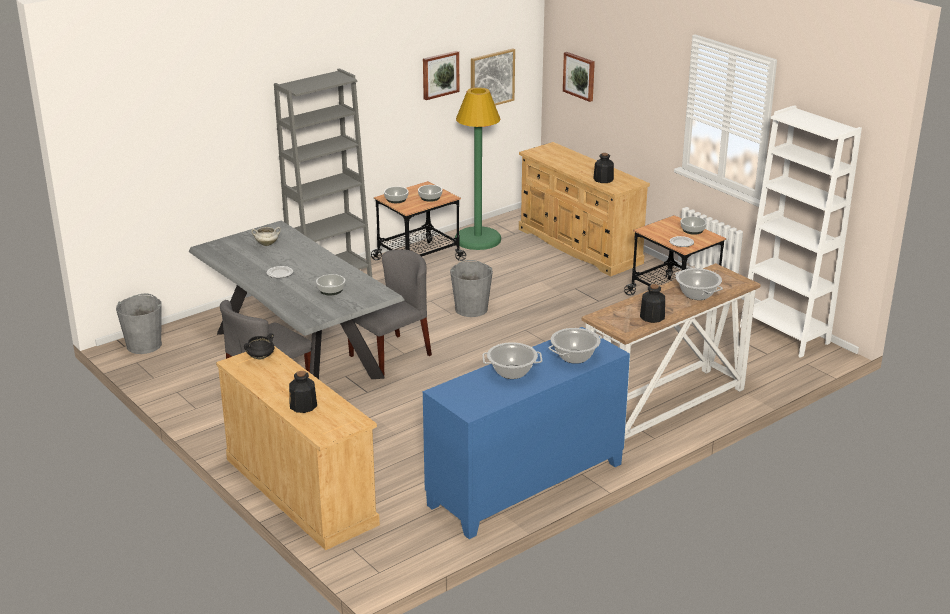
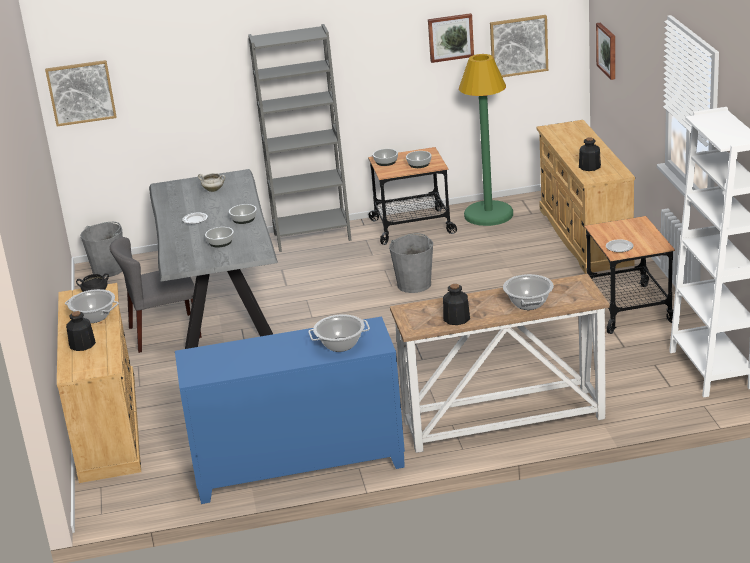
camera: 30 degrees right, 0 degrees up
grey chair [348,249,432,375] -> none
cooking pot [482,342,542,379] -> cooking pot moved to [65,289,119,323]
bowl [680,216,707,235] -> bowl moved to [229,204,257,224]
none -> picture [45,60,117,127]

